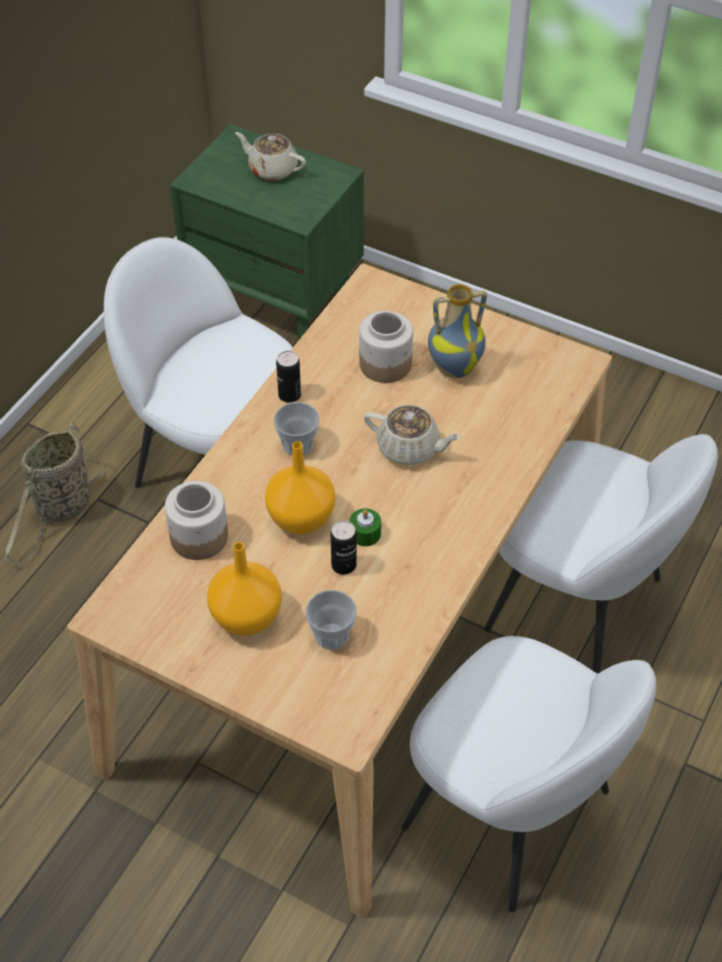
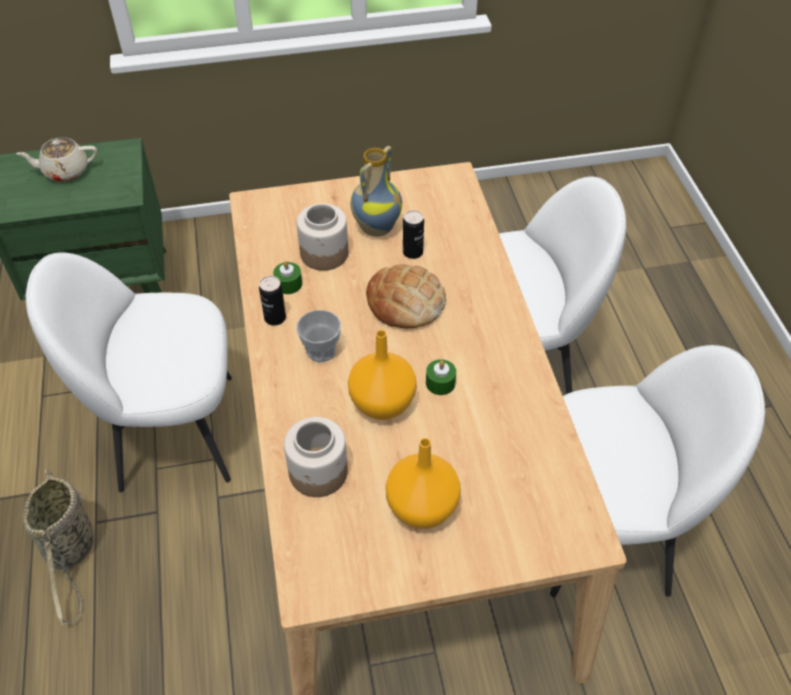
camera: 40 degrees left, 0 degrees up
cup [306,590,356,650] -> none
can [331,521,356,575] -> can moved to [403,210,424,259]
beige teapot [364,405,461,465] -> bread [366,264,446,328]
none -> green candle [273,261,302,294]

